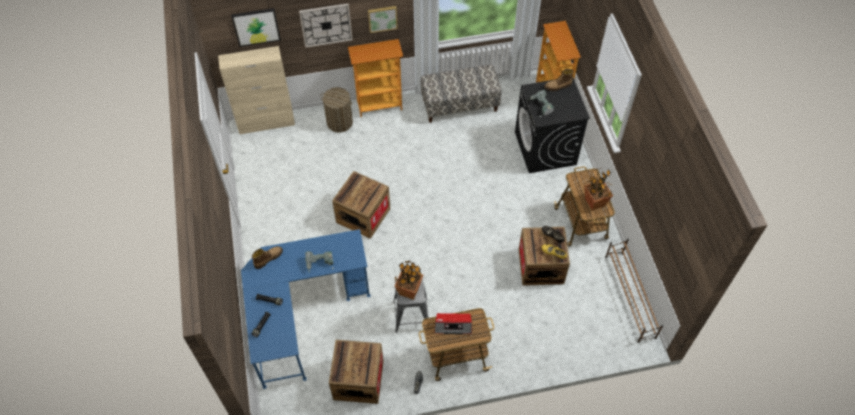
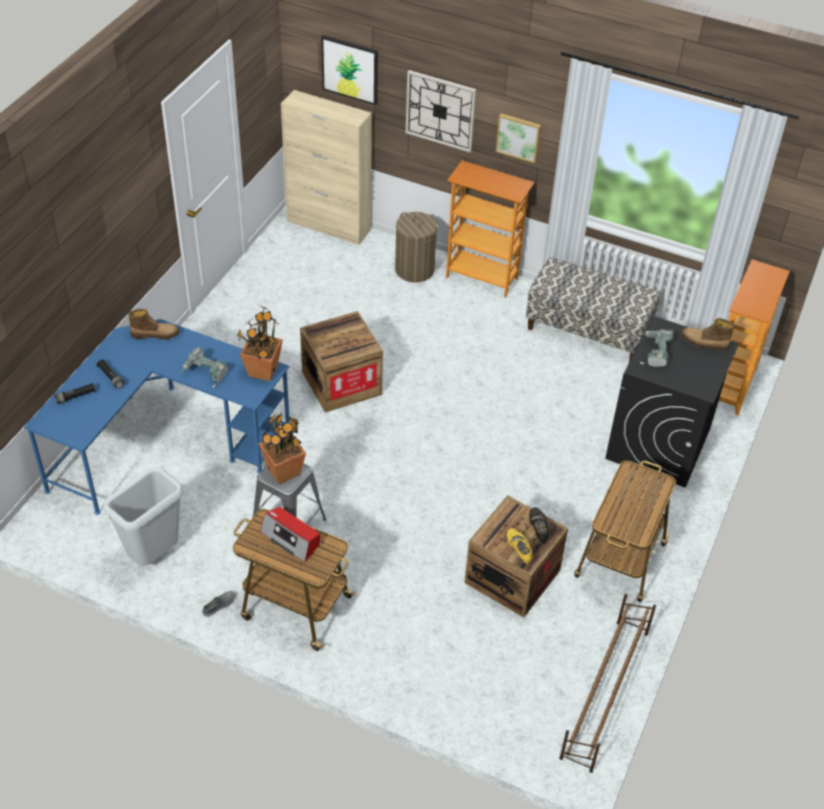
camera: 35 degrees right, 10 degrees down
crate [329,340,384,404] -> grey trash can [103,466,183,566]
potted plant [584,168,613,210] -> potted plant moved to [238,305,283,381]

